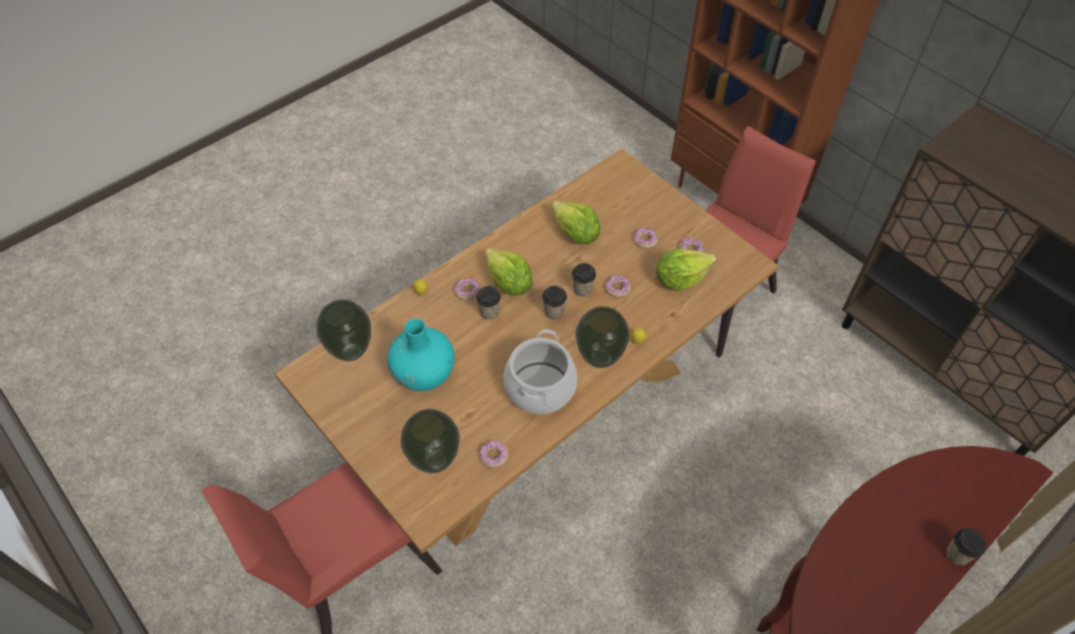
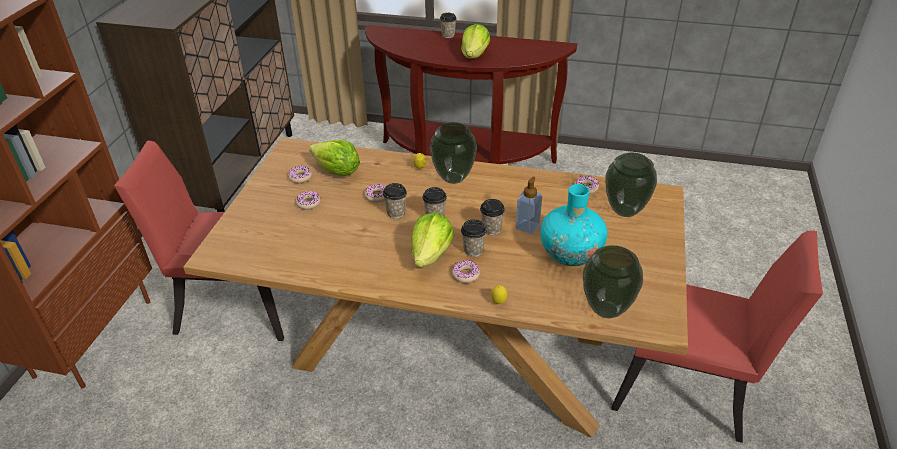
camera: 125 degrees left, 15 degrees down
cooking pot [503,329,577,414] -> none
lettuce [552,201,600,244] -> lettuce moved to [461,24,490,58]
none -> cup [480,199,505,235]
none -> soap dispenser [516,177,542,234]

